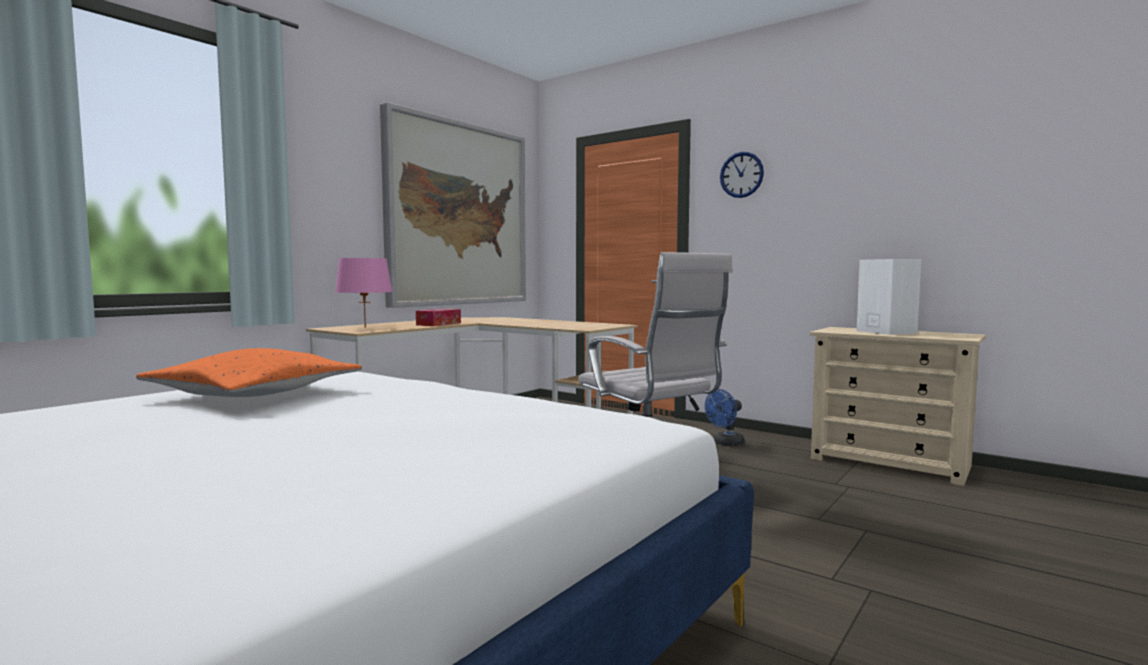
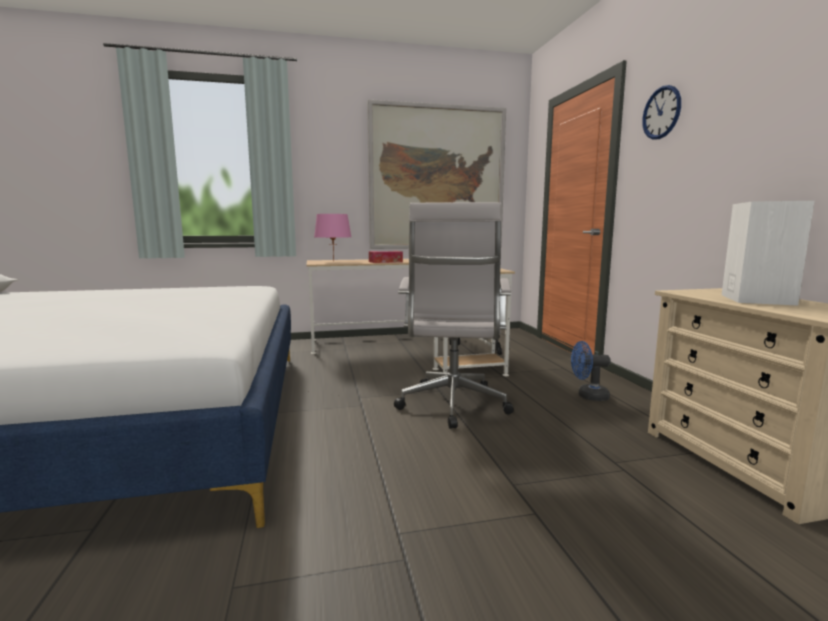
camera: 40 degrees right, 5 degrees up
orange pillow [136,348,362,397] -> none

